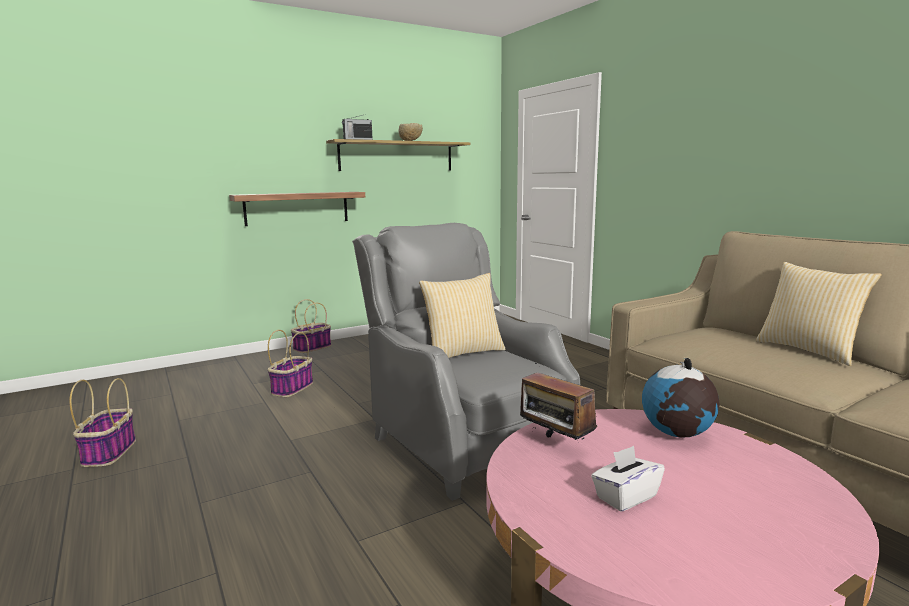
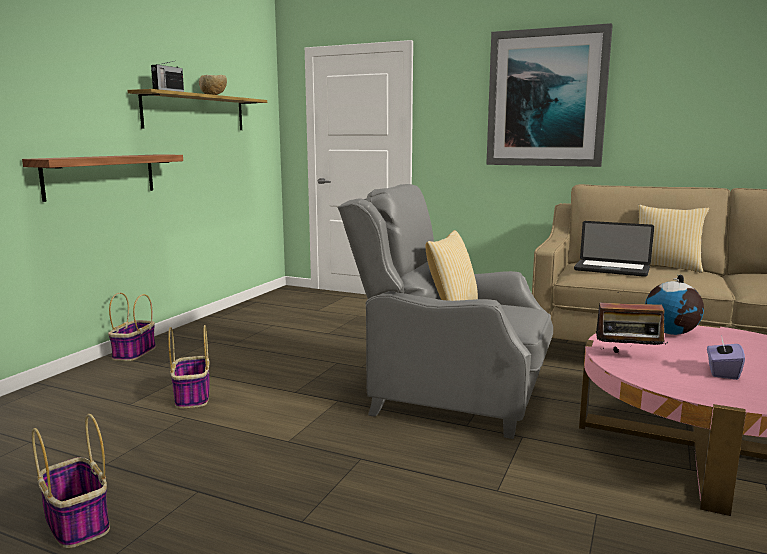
camera: 35 degrees left, 0 degrees up
white tissue box [591,446,665,512] -> purple tissue box [707,335,745,380]
none -> picture [486,23,613,167]
none -> laptop [574,221,654,277]

